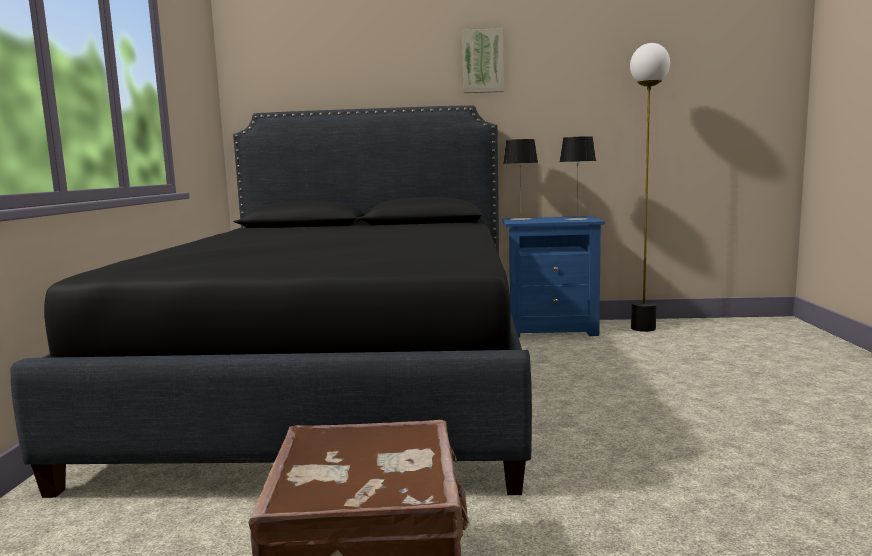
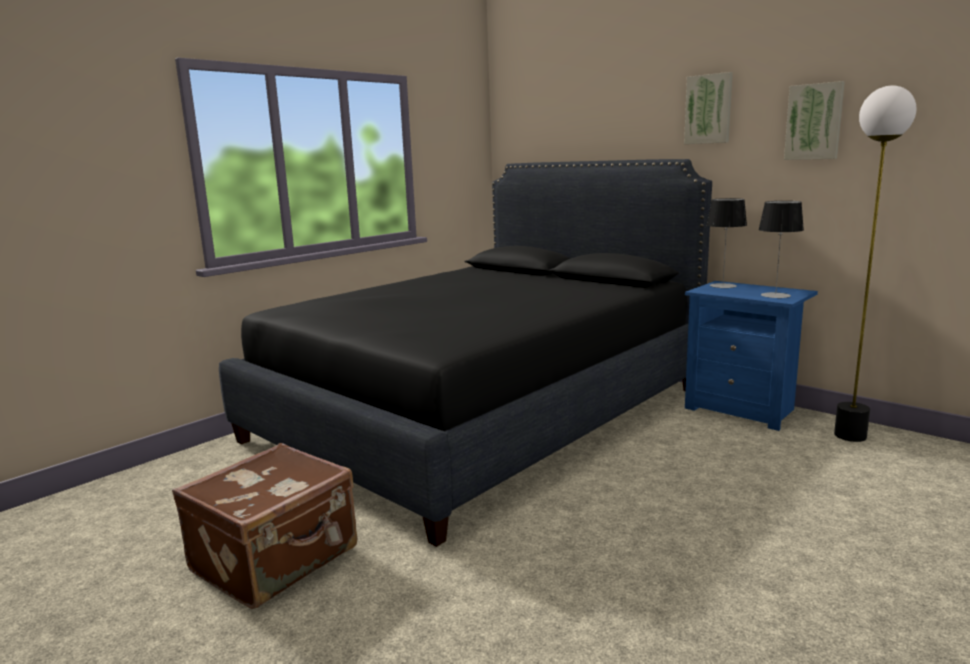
camera: 40 degrees right, 5 degrees up
none -> picture [784,81,845,160]

